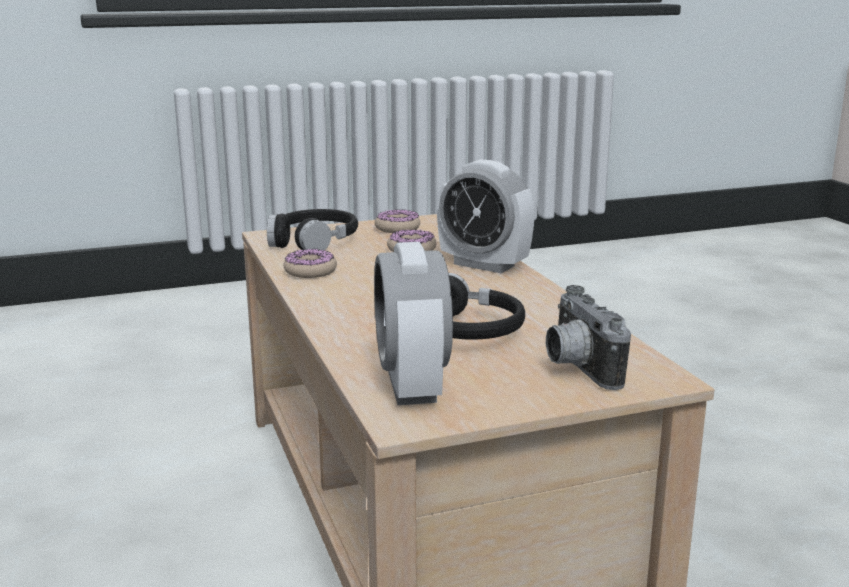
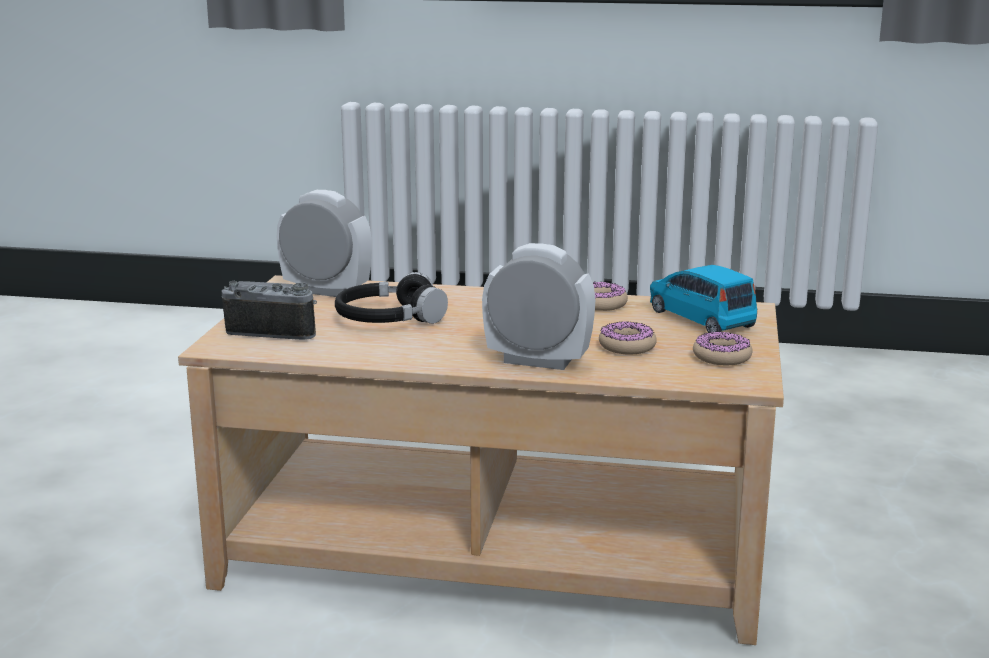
camera: 120 degrees right, 0 degrees up
black headphones [267,209,358,250] -> blue toy car [650,265,757,333]
alarm clock [437,159,535,273] -> alarm clock turned 45 degrees clockwise [482,243,595,370]

